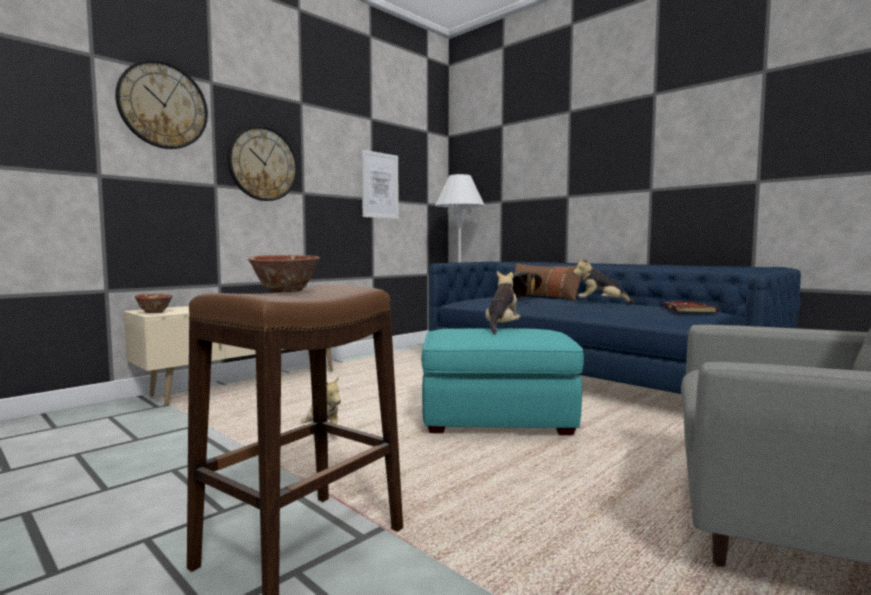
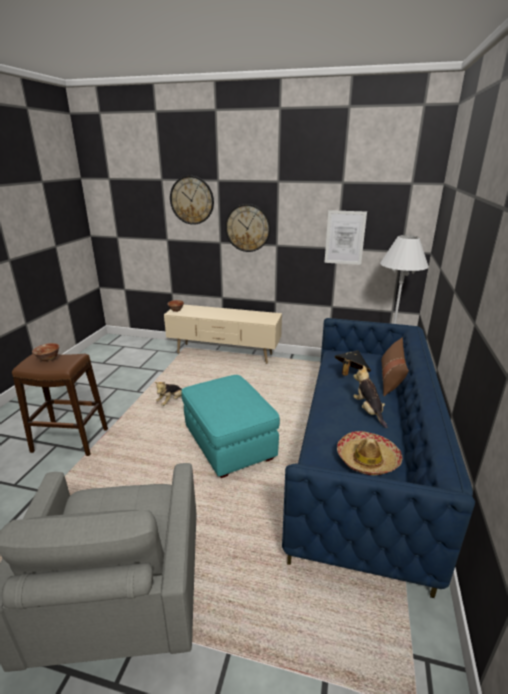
camera: 60 degrees right, 20 degrees up
plush toy [485,271,521,334] -> none
book [662,301,719,312] -> hat [337,431,402,475]

